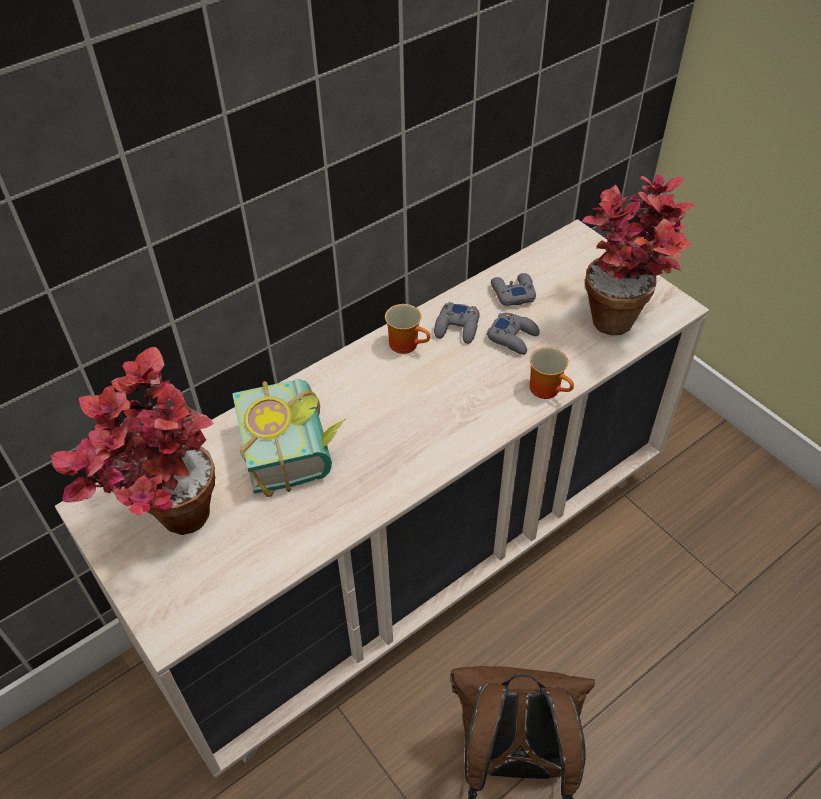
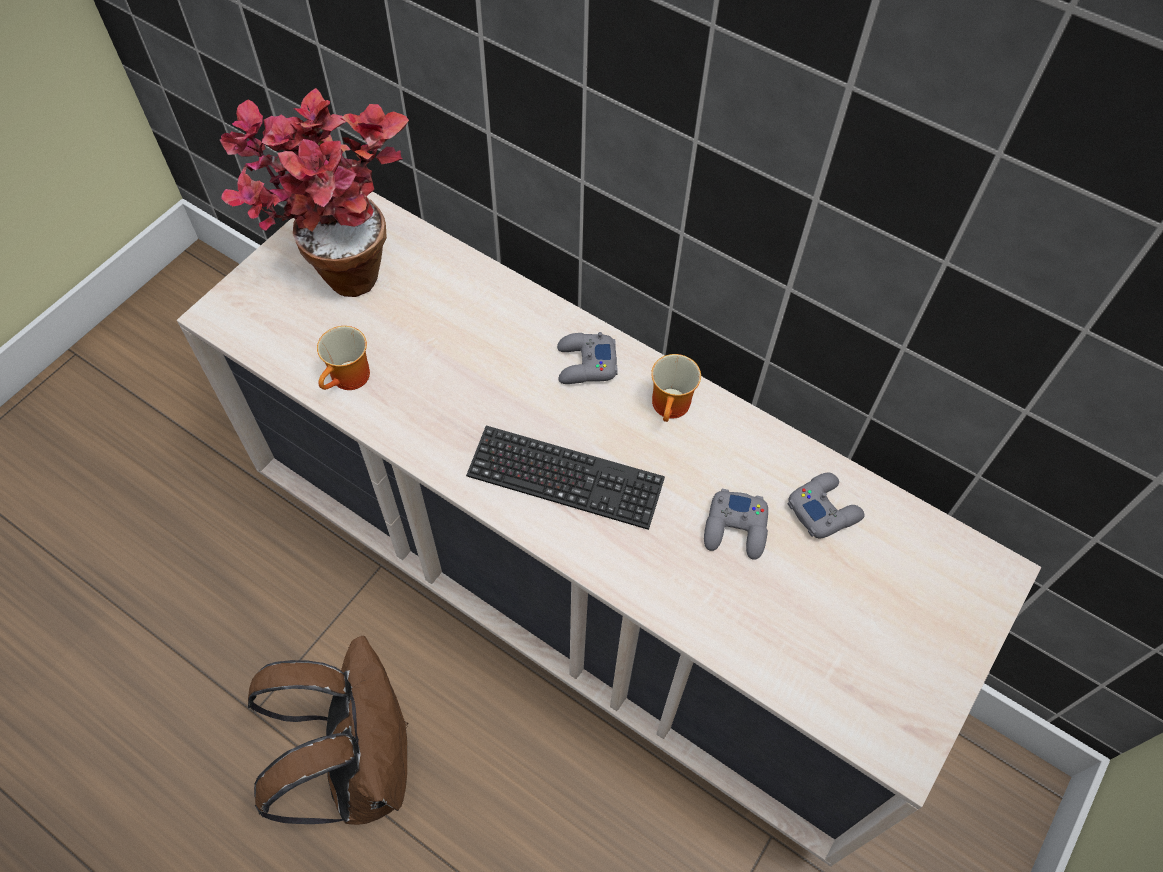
camera: 70 degrees right, 10 degrees up
book [232,379,347,497] -> none
grey game controller [434,302,479,344] -> grey game controller moved to [557,332,618,384]
mug [530,347,574,399] -> mug moved to [317,326,370,390]
potted plant [582,174,696,335] -> none
none -> keyboard [466,426,665,530]

